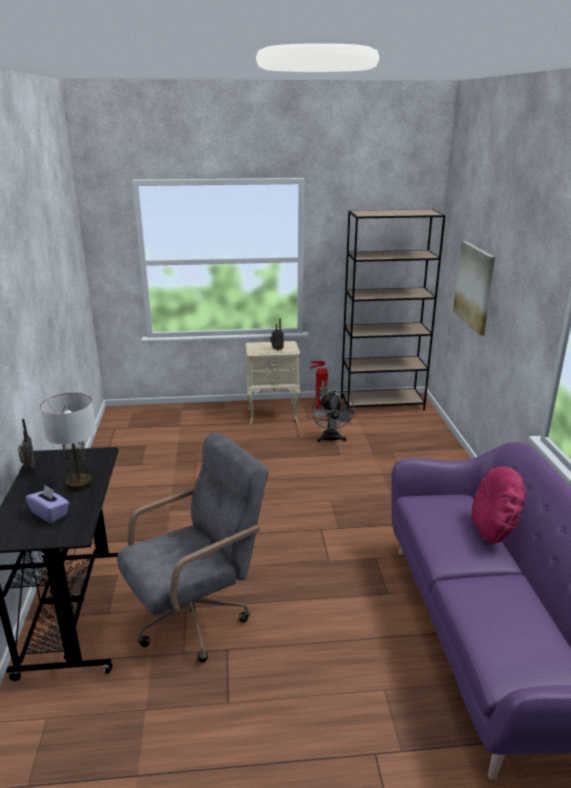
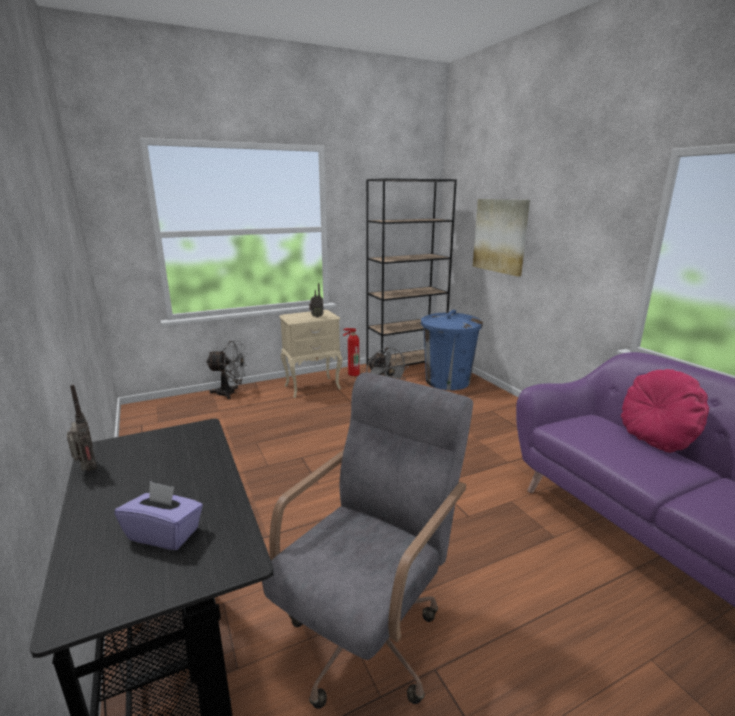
camera: 20 degrees left, 5 degrees down
table lamp [40,392,96,491] -> none
none -> grey fan [206,341,247,399]
none -> blue trash can [421,310,483,390]

